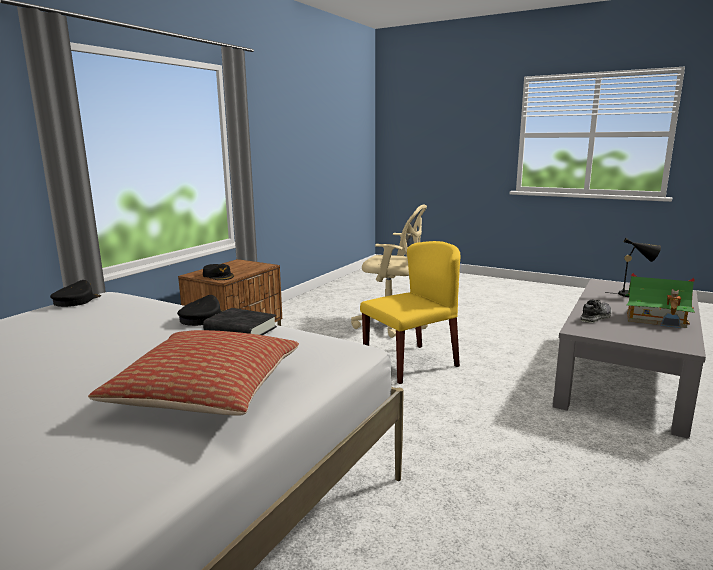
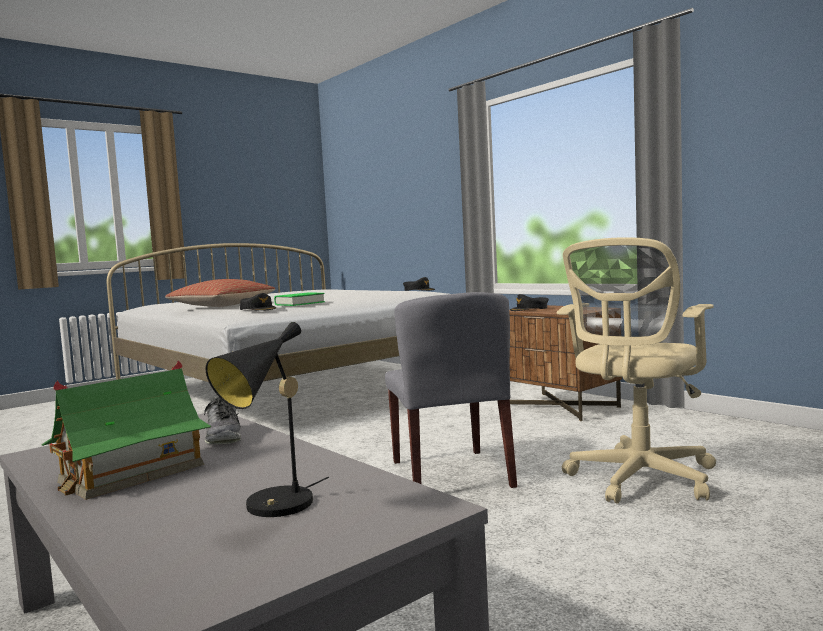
camera: 110 degrees right, 10 degrees down
black cap [177,295,223,326] -> black cap moved to [240,293,276,311]
black book [203,308,277,335] -> green book [274,293,325,306]
yellow chair [360,241,460,384] -> grey chair [385,292,517,488]

